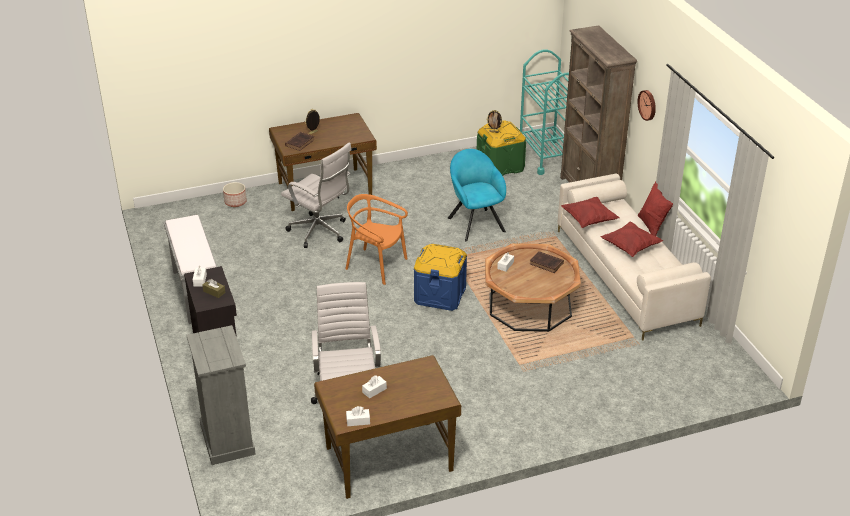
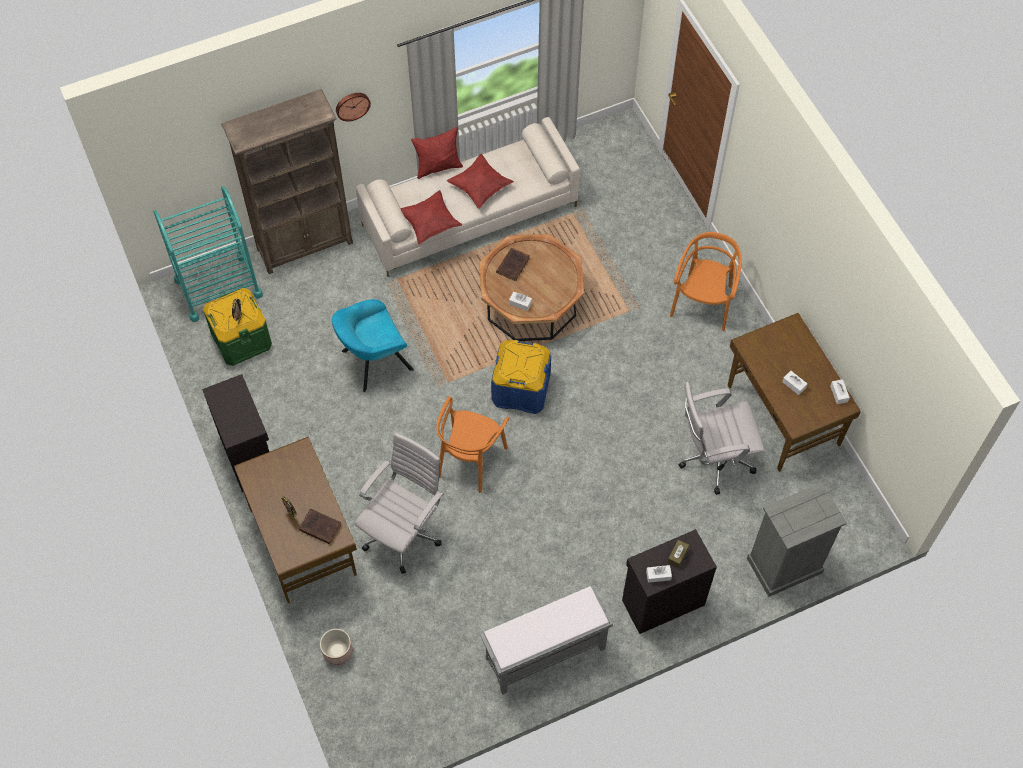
camera: 95 degrees left, 25 degrees up
none -> black cabinet [202,374,269,492]
none -> orange chair [670,232,742,331]

